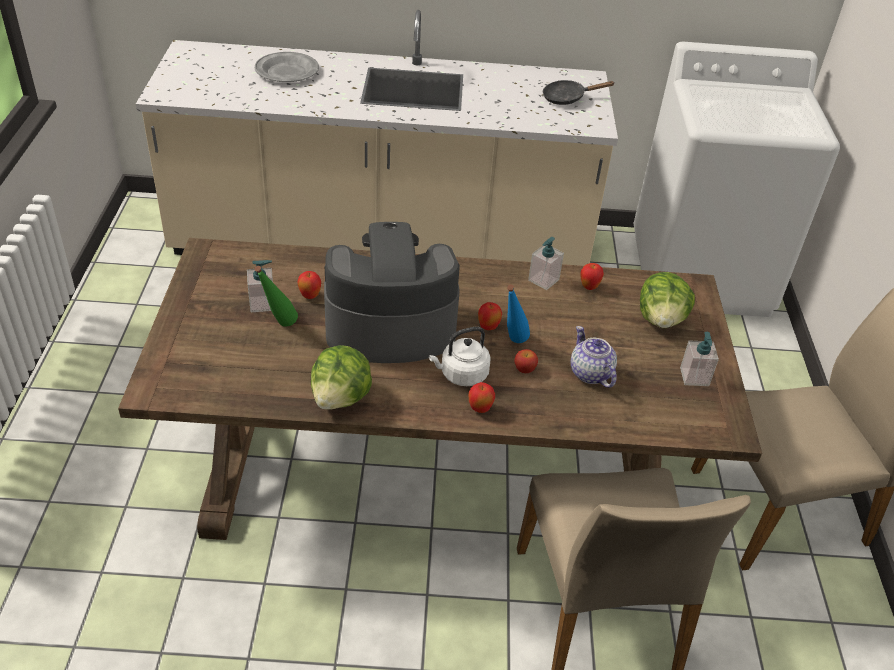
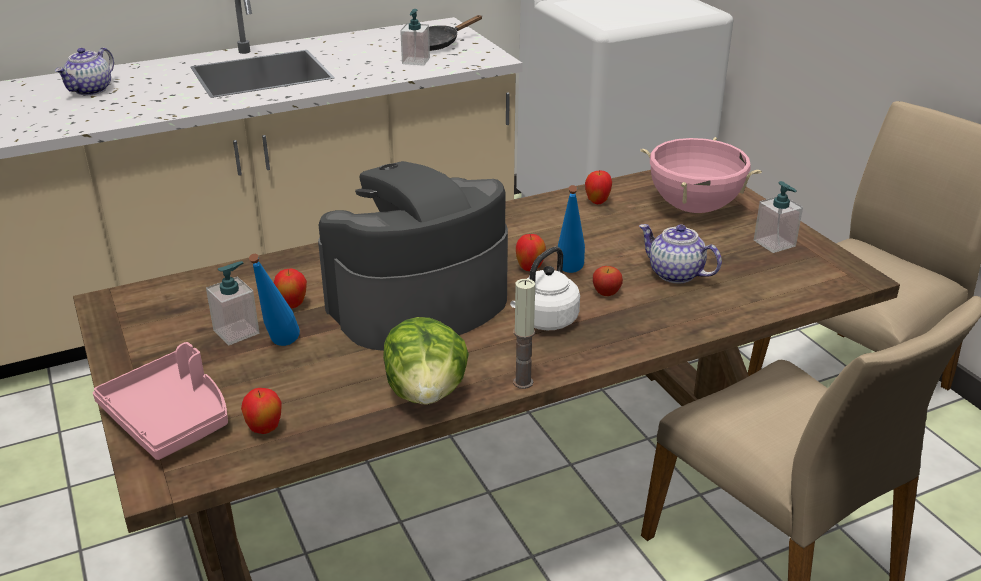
camera: 25 degrees left, 10 degrees down
green bottle [254,266,298,327] -> blue bottle [249,254,300,346]
grey plate [255,52,319,82] -> teapot [55,48,114,95]
apple [469,382,495,413] -> apple moved to [241,388,282,434]
soap dispenser [528,237,564,290] -> soap dispenser moved to [400,9,430,66]
lettuce [640,272,695,328] -> pink cooking pot [640,137,762,213]
none -> pink tray [93,342,228,460]
none -> candle [513,279,535,389]

